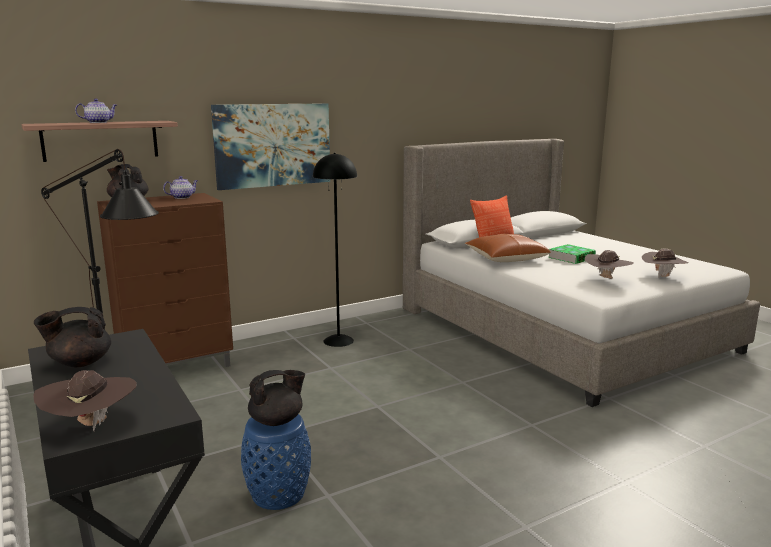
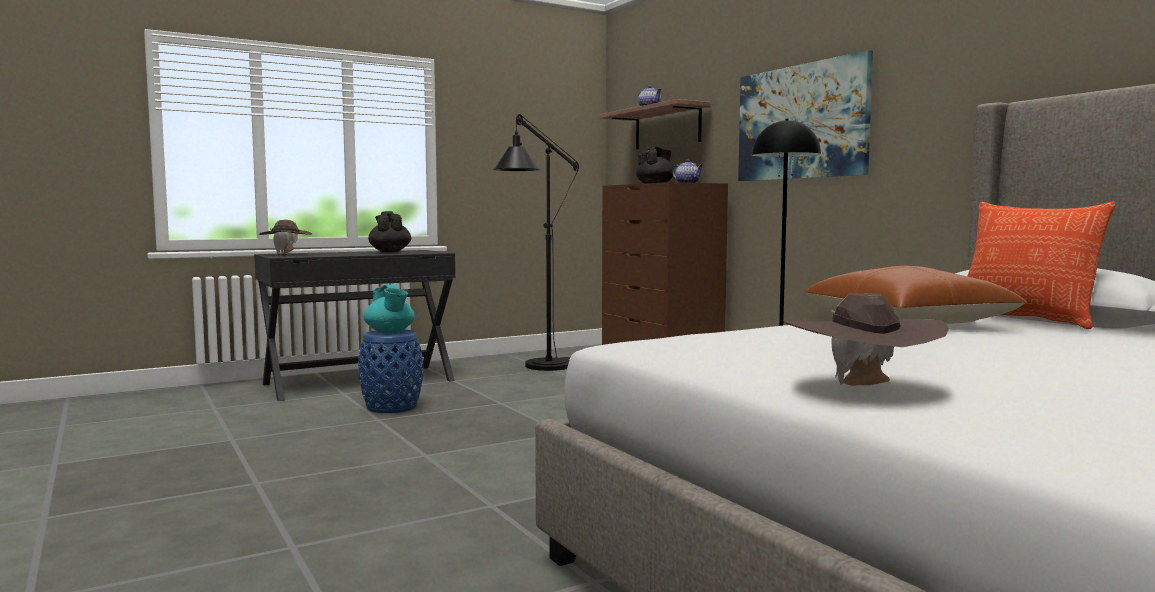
camera: 90 degrees right, 10 degrees down
black teapot [248,370,305,426] -> turquoise teapot [364,285,415,334]
book [548,244,596,264] -> none
brown hat [585,250,634,279] -> none

